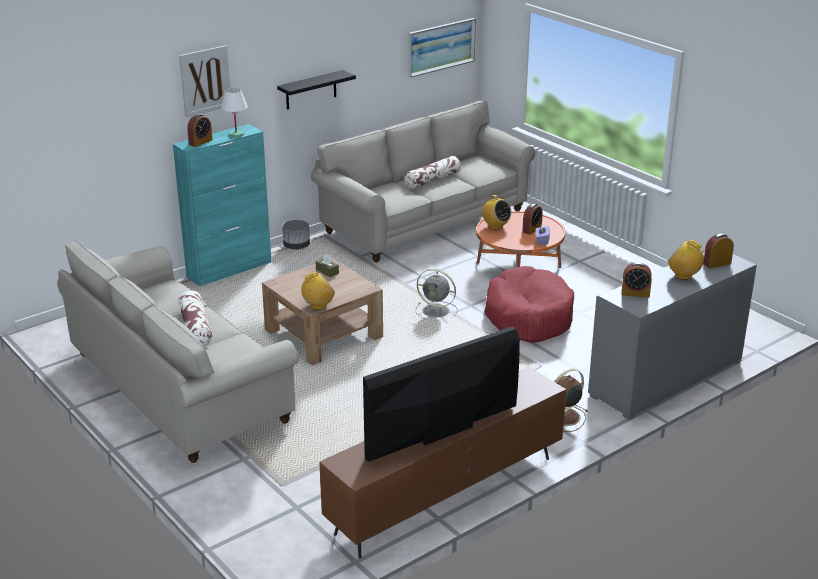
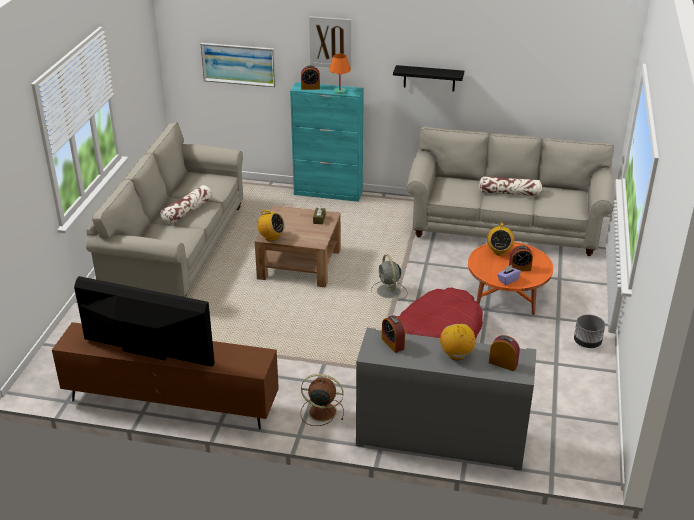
camera: 50 degrees right, 5 degrees up
white table lamp [221,88,248,138] -> orange table lamp [329,54,351,94]
grey planter [282,220,310,250] -> grey planter moved to [574,314,605,348]
picture [408,18,476,77] -> picture moved to [201,43,276,87]

